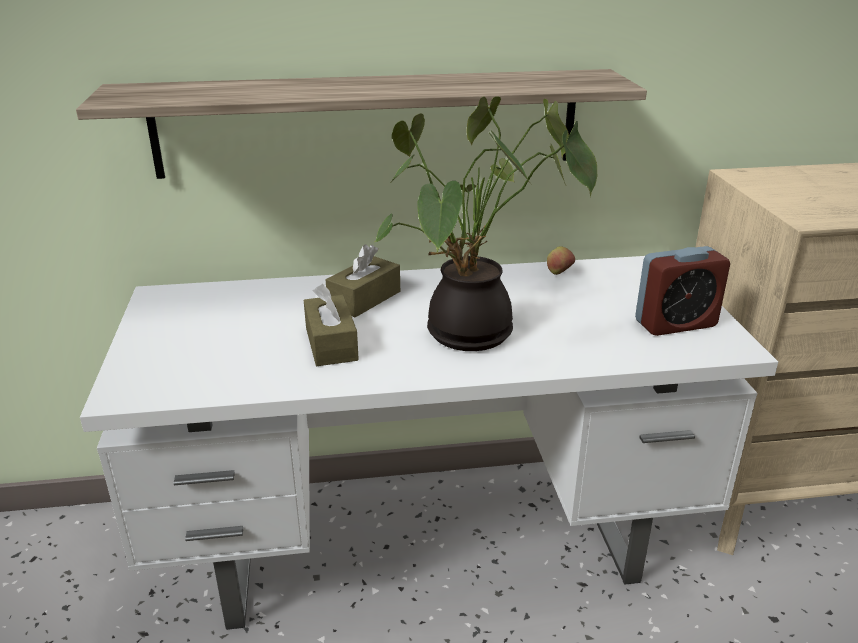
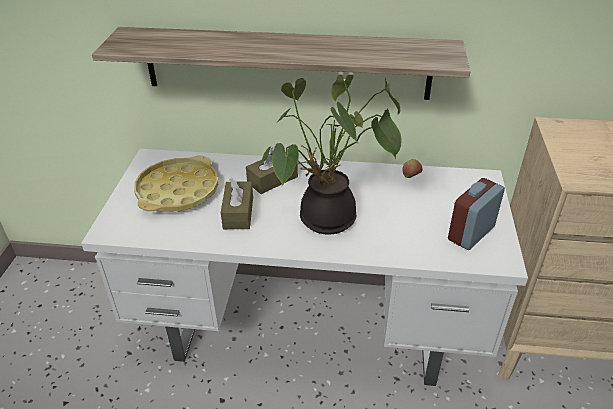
camera: 15 degrees right, 10 degrees up
alarm clock [635,246,730,336] -> alarm clock turned 135 degrees clockwise [448,178,505,250]
none -> yellow tray [134,156,218,212]

